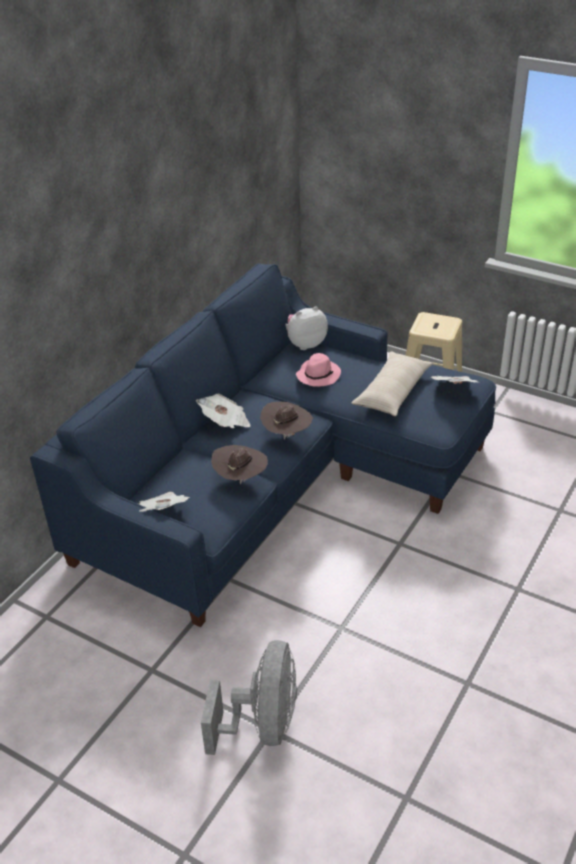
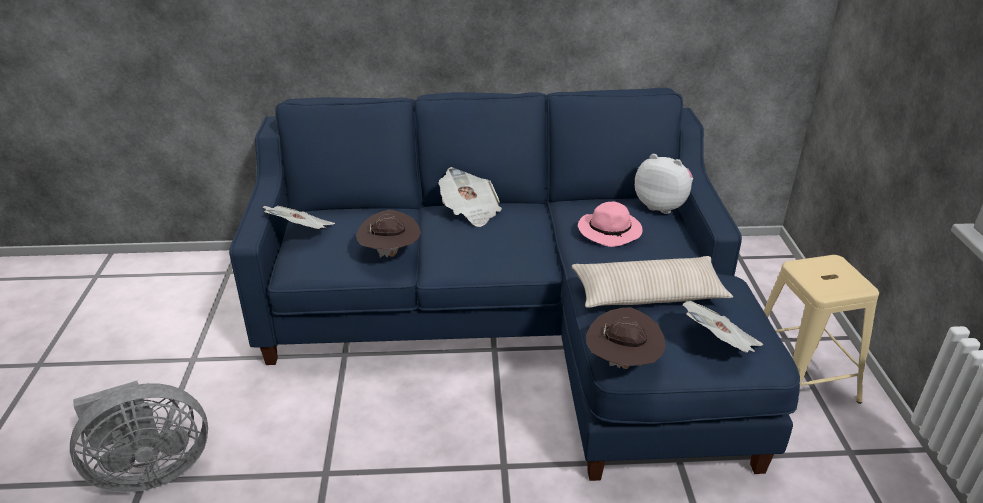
camera: 55 degrees right, 5 degrees down
brown hat [260,402,313,440] -> brown hat moved to [586,307,666,369]

